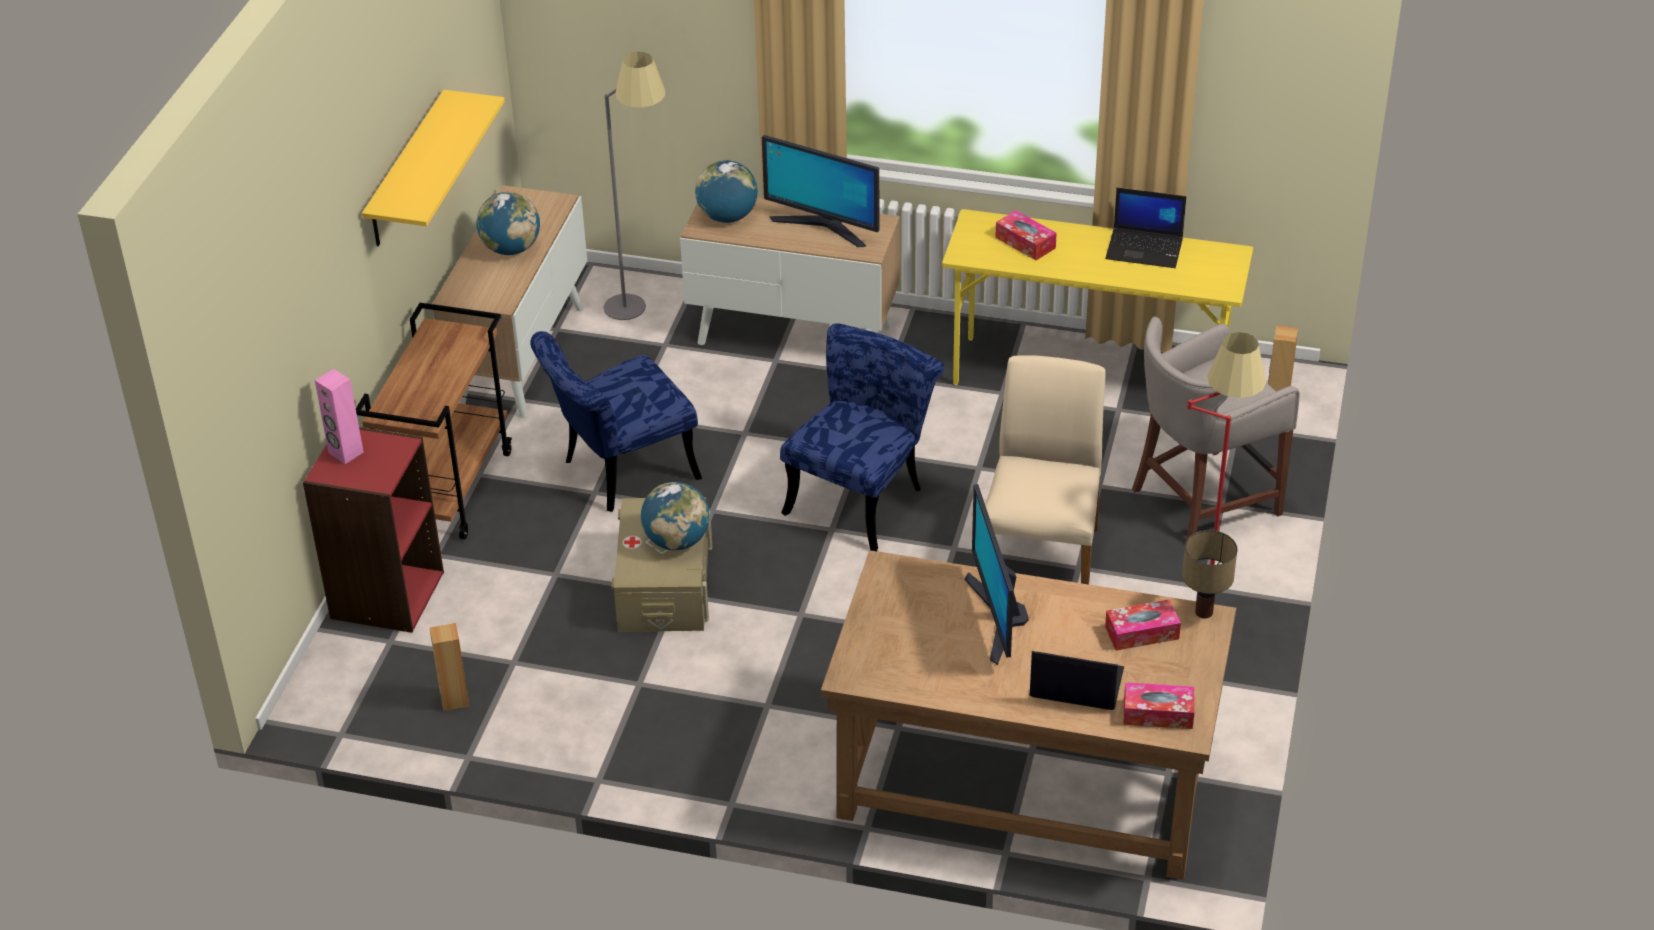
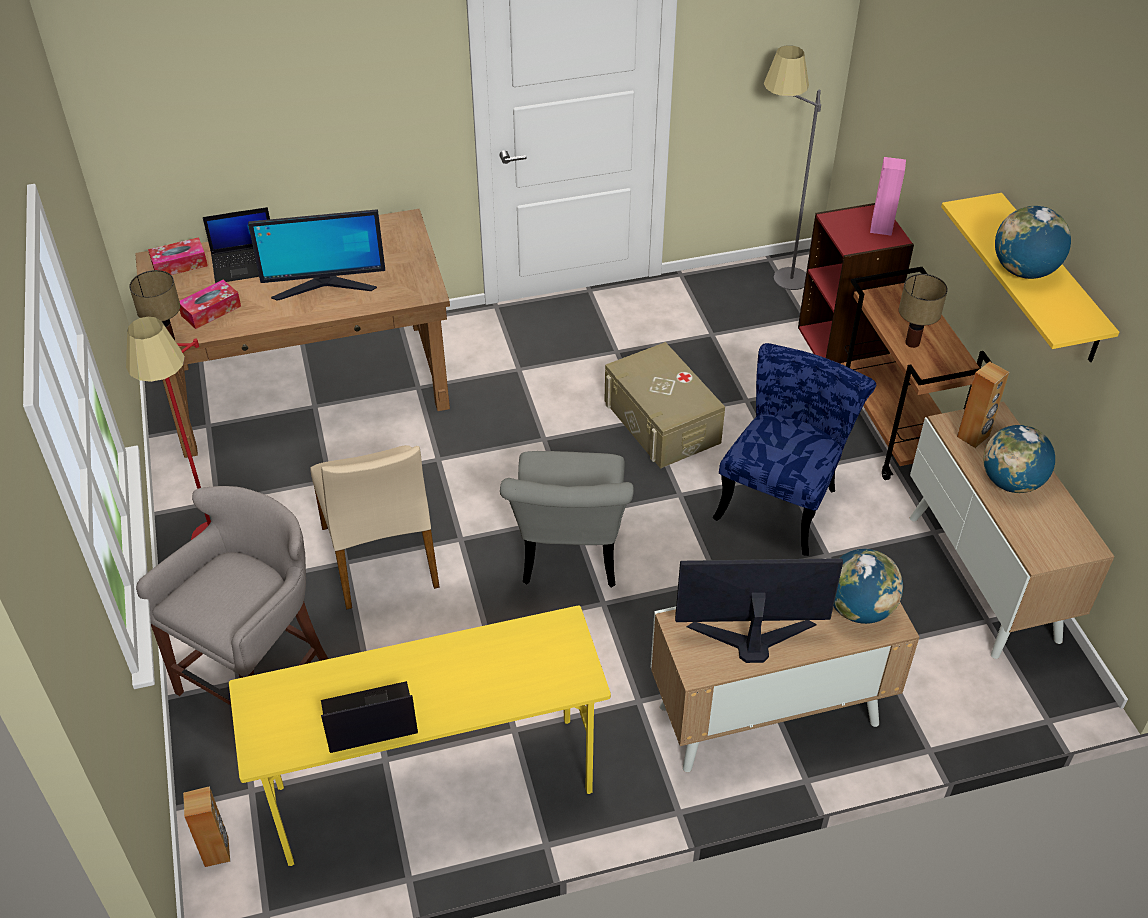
camera: 150 degrees right, 5 degrees up
brown speaker [429,623,469,711] -> brown speaker moved to [957,361,1009,448]
grey floor lamp [603,52,666,320] -> grey floor lamp moved to [764,45,821,290]
globe [641,482,710,550] -> globe moved to [995,206,1071,279]
blue chair [780,323,945,551] -> grey chair [500,451,634,587]
monitor [964,484,1029,665] -> monitor turned 120 degrees clockwise [248,209,385,301]
tissue box [995,210,1057,260] -> none
none -> table lamp [899,274,948,348]

